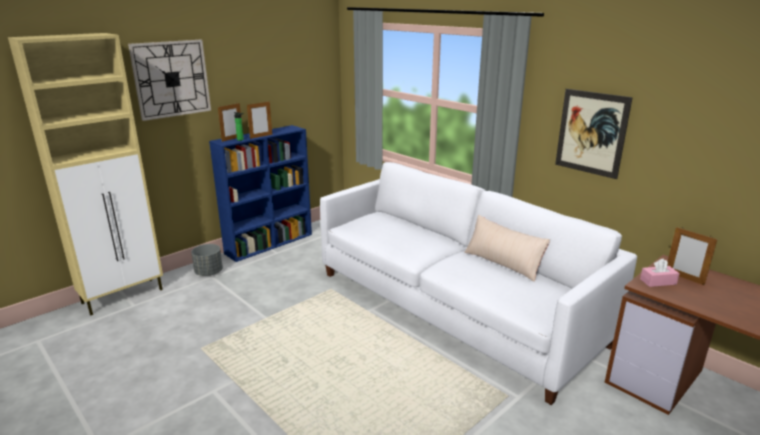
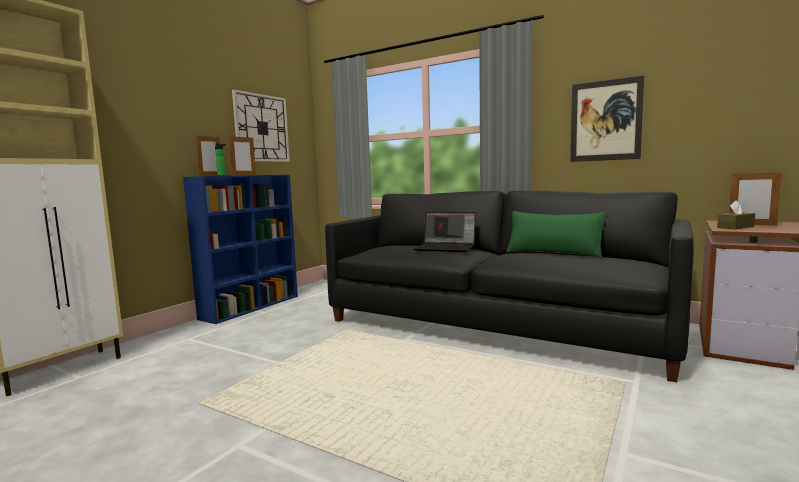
camera: 15 degrees left, 15 degrees down
wall clock [128,40,211,121] -> wall clock moved to [232,90,290,162]
grey planter [191,244,223,276] -> none
white sofa [320,162,637,405] -> black sofa [325,191,694,382]
beige pillow [464,215,550,282] -> green pillow [506,211,606,258]
pink tissue box [640,259,680,287] -> brown tissue box [717,200,755,229]
none -> laptop [414,212,476,252]

